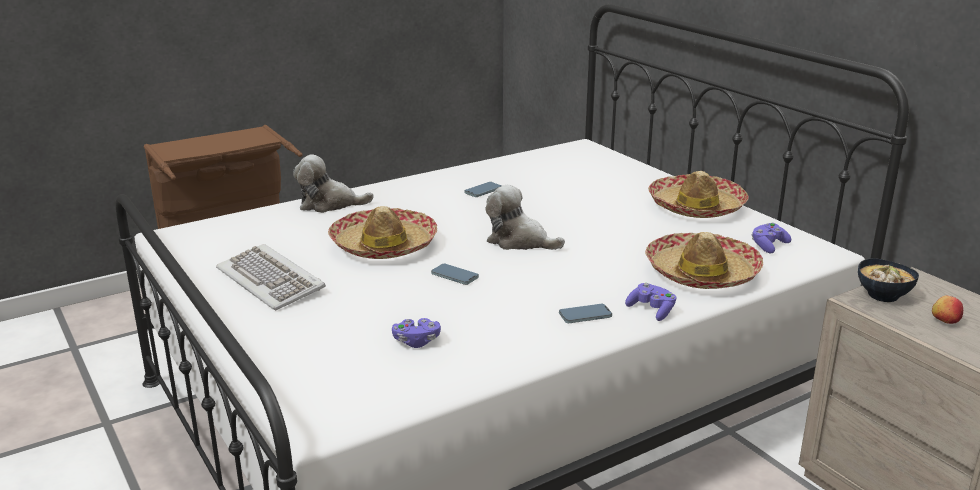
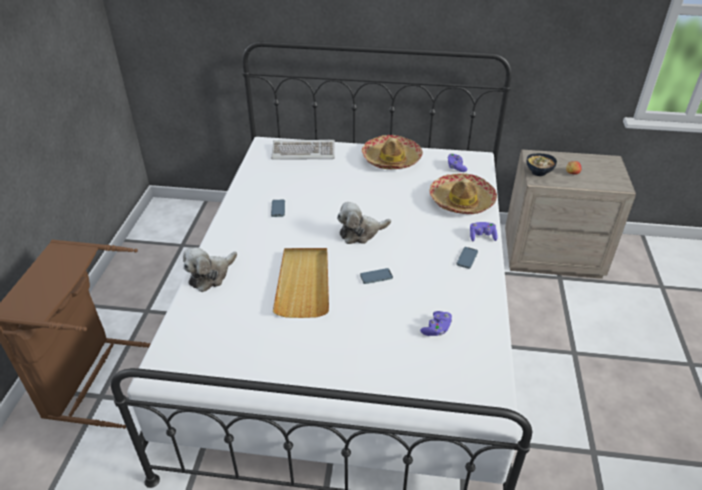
camera: 50 degrees left, 15 degrees up
keyboard [216,244,326,310] -> keyboard moved to [271,140,335,160]
hat [328,206,437,259] -> beige tray [273,248,329,318]

